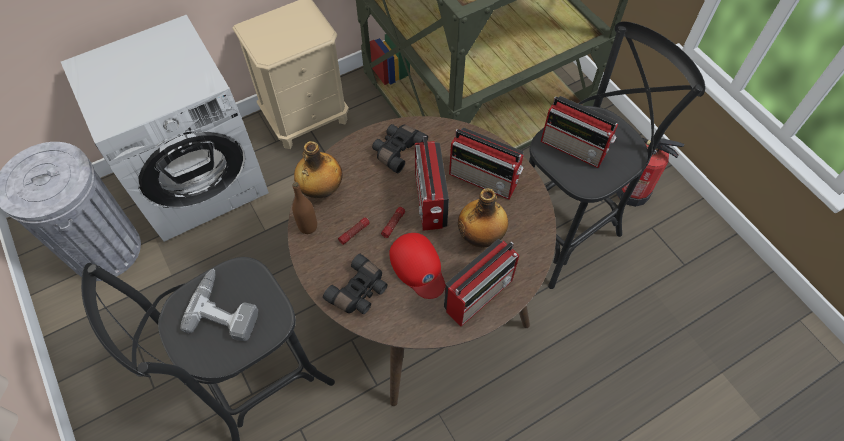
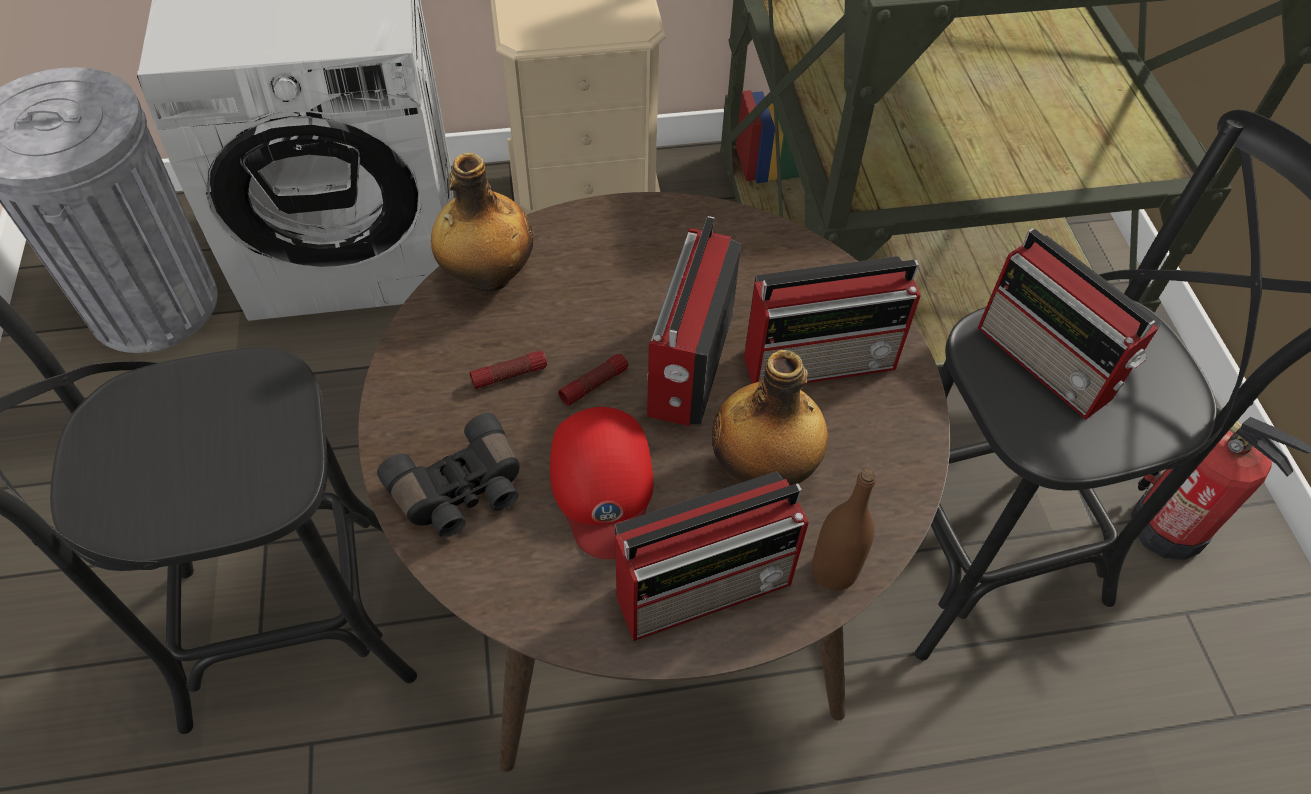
camera: 20 degrees right, 5 degrees down
power drill [180,268,258,341] -> none
brown bottle [292,182,317,234] -> brown bottle moved to [812,469,876,590]
black binoculars [372,124,428,173] -> none
radio [449,127,524,200] -> radio turned 60 degrees counterclockwise [744,256,921,383]

